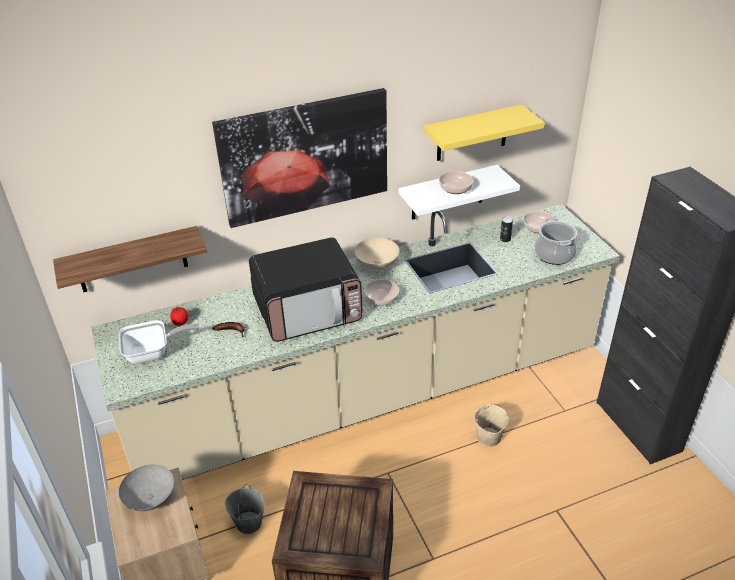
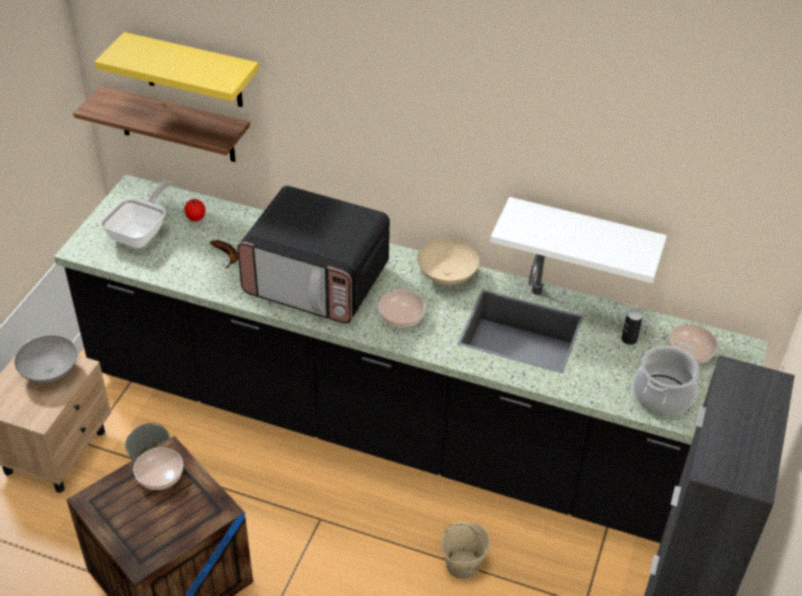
camera: 40 degrees right, 5 degrees up
beige counter [91,204,620,480] -> black counter [54,175,768,543]
frying pan [119,320,199,364] -> frying pan turned 90 degrees counterclockwise [100,180,171,248]
picture [212,88,387,228] -> none
yellow shelf [424,105,545,161] -> yellow shelf moved to [94,32,259,107]
bowl [439,171,473,194] -> bowl moved to [133,447,183,490]

